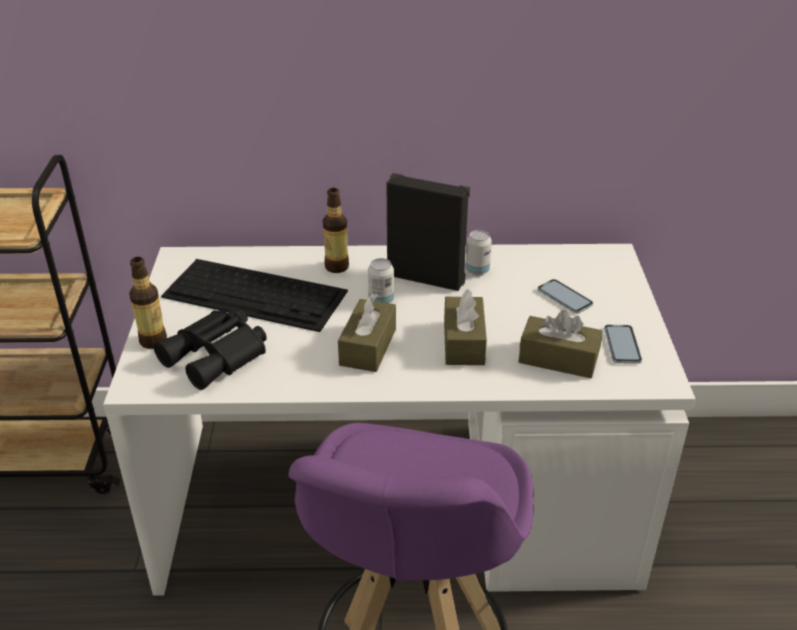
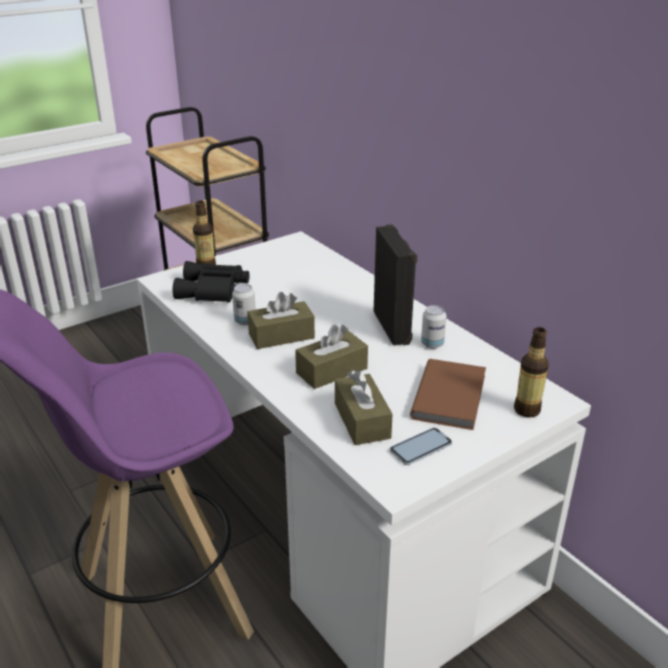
camera: 55 degrees right, 5 degrees down
keyboard [161,259,348,332] -> none
bottle [323,188,349,273] -> bottle moved to [514,327,549,418]
can [368,258,394,303] -> can moved to [232,284,256,325]
phone [537,279,593,314] -> brown book [410,359,486,430]

